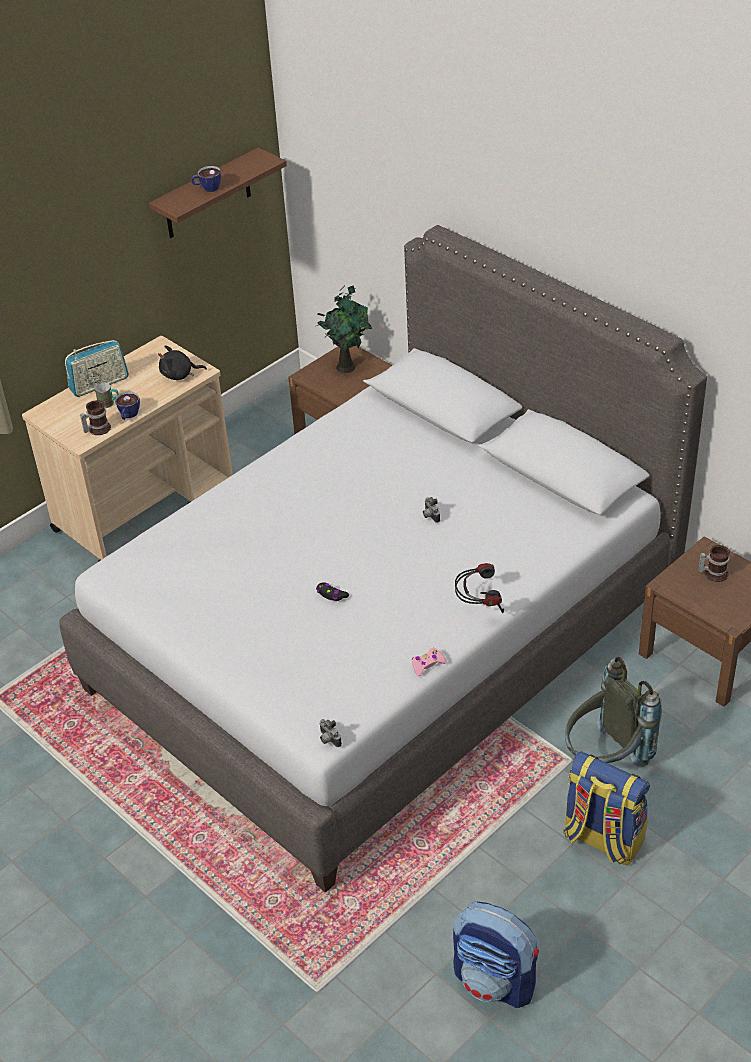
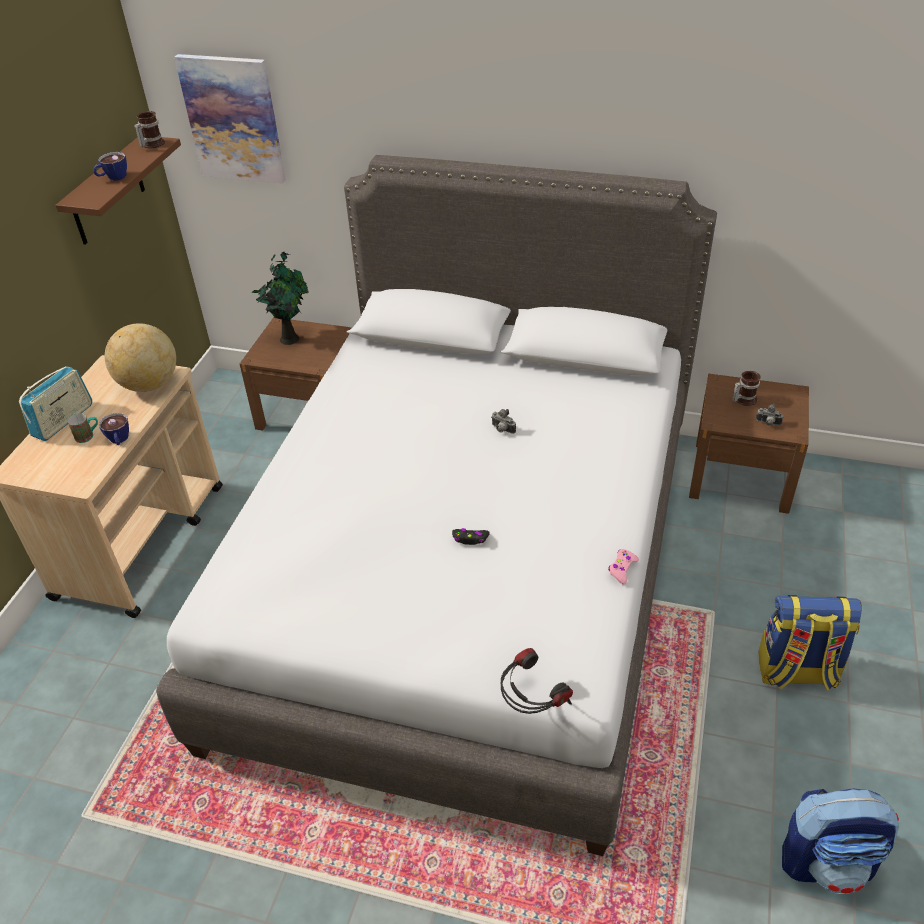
camera: 30 degrees left, 0 degrees up
mug [80,400,111,435] -> mug moved to [135,111,165,148]
black plush toy [158,345,207,380] -> globe [105,323,176,392]
camera [319,719,342,747] -> camera moved to [756,404,783,426]
headphones [455,563,504,613] -> headphones moved to [501,648,573,714]
grey backpack [565,657,662,767] -> none
none -> picture [174,54,286,184]

